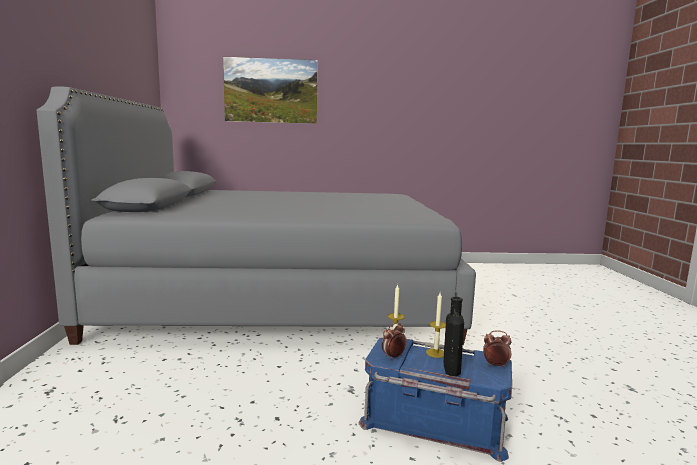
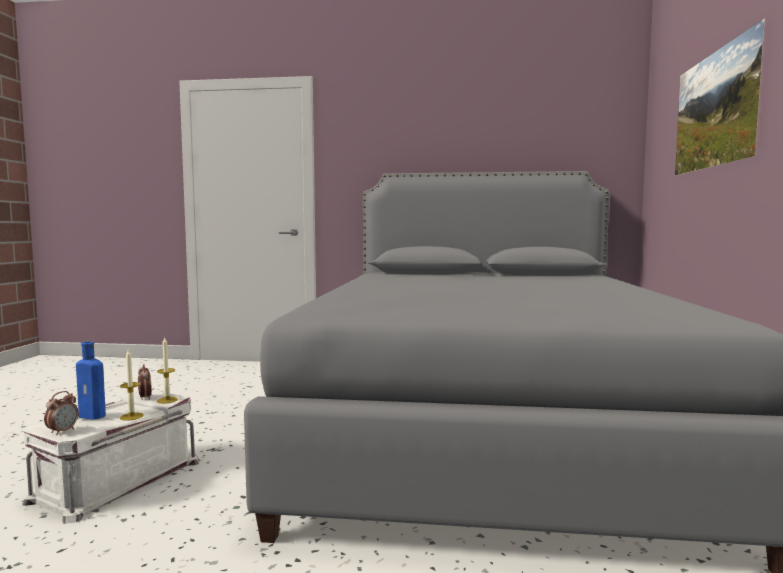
camera: 100 degrees right, 5 degrees down
blue storage box [359,338,512,462] -> white storage box [22,391,199,524]
black bottle [443,297,464,376] -> blue bottle [76,342,106,420]

